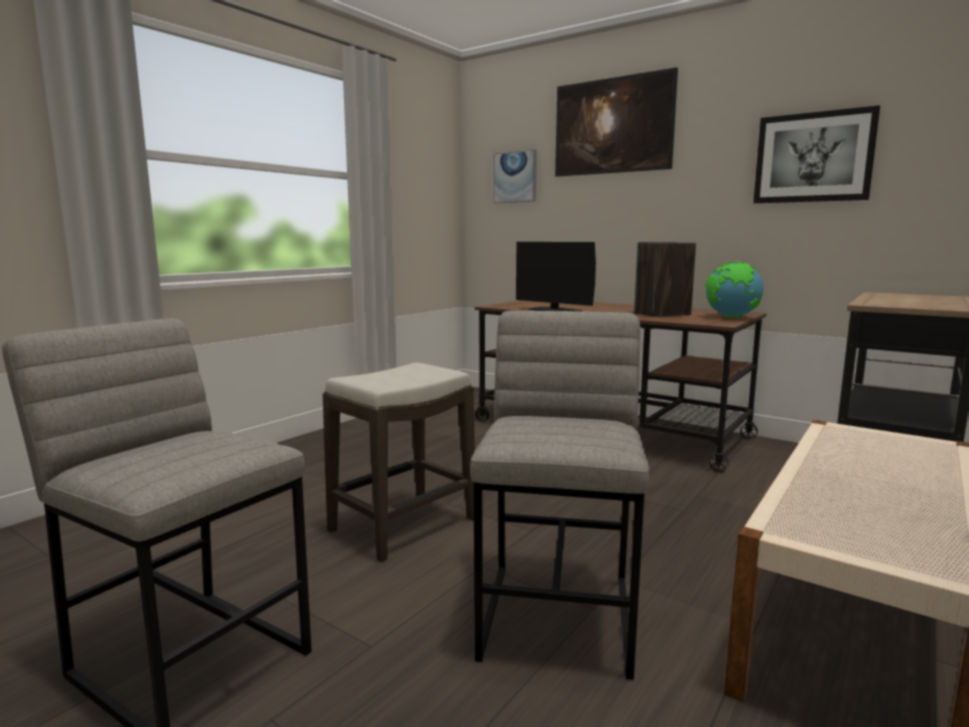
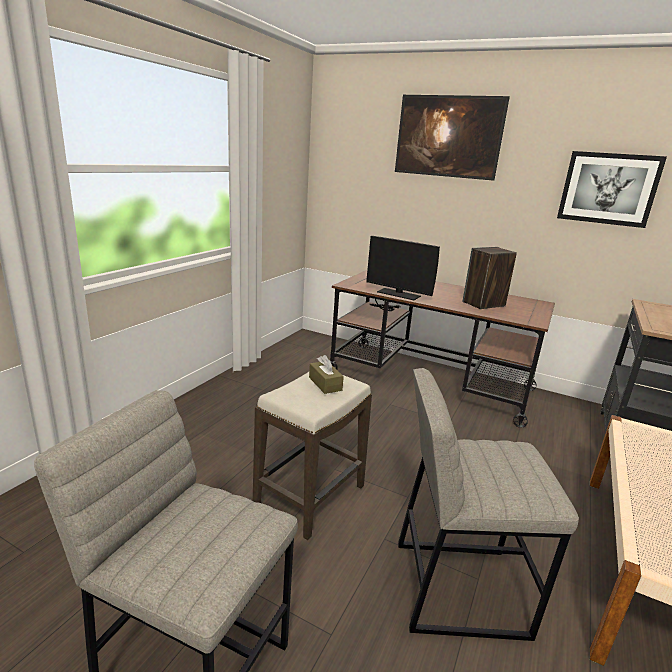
camera: 10 degrees left, 10 degrees up
grey chair [470,310,649,680] -> grey chair turned 90 degrees counterclockwise [398,368,579,641]
picture [493,150,537,203] -> none
globe [705,261,763,318] -> none
none -> brown tissue box [309,355,344,394]

